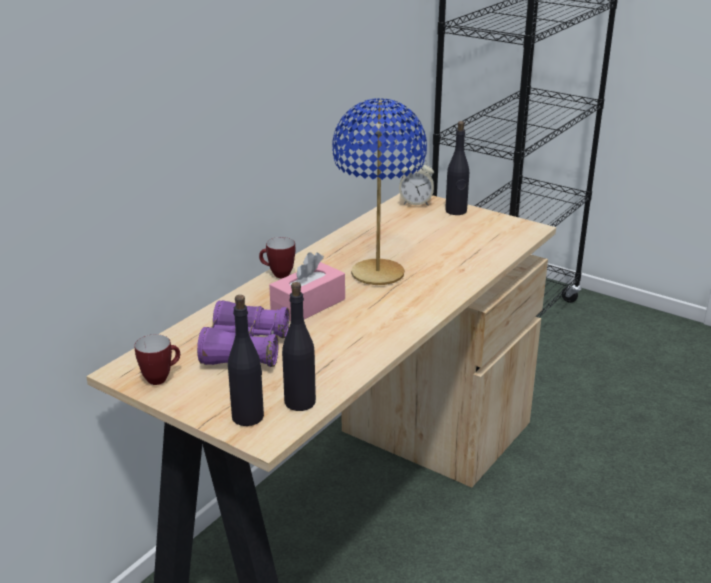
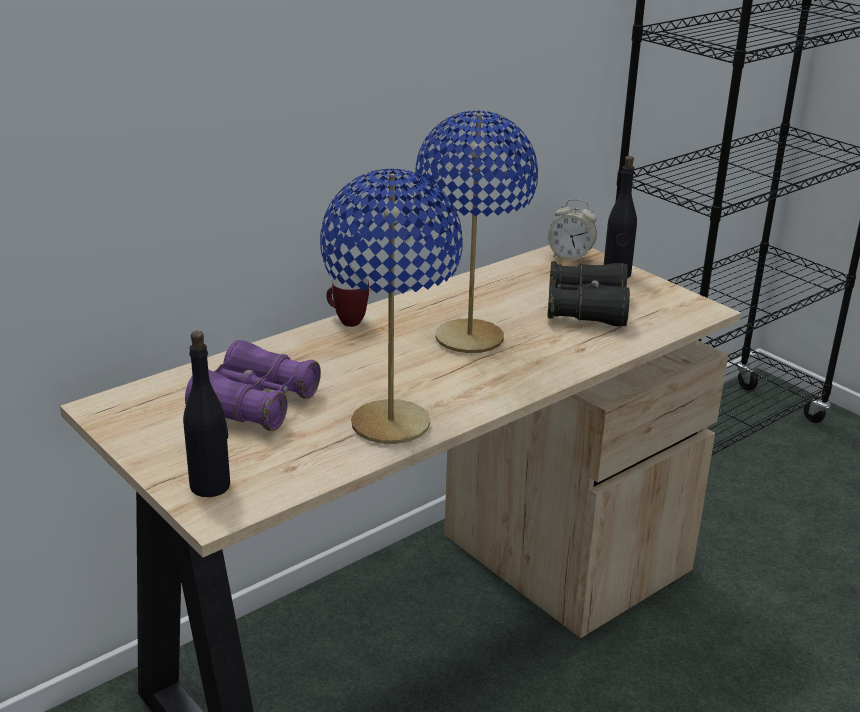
camera: 15 degrees right, 0 degrees up
mug [134,334,180,385] -> none
pink tissue box [269,252,345,321] -> none
black bottle [282,282,316,411] -> none
none -> blue table lamp [320,169,463,444]
none -> black binoculars [547,261,630,327]

